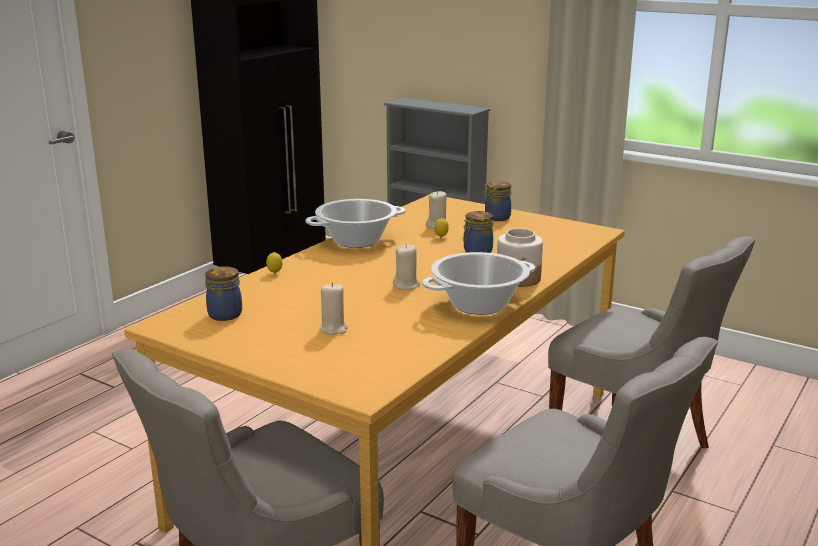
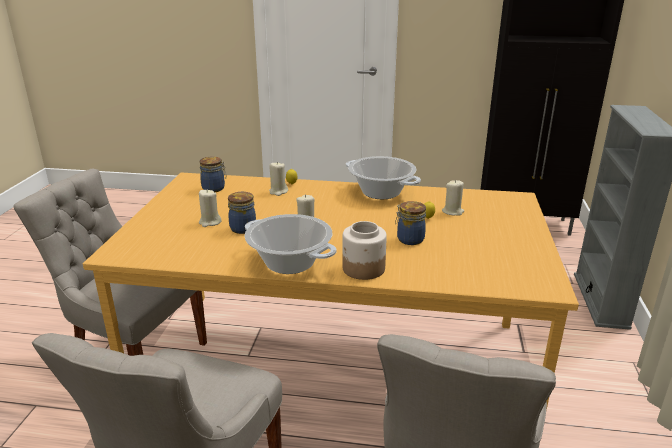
camera: 65 degrees right, 5 degrees up
jar [483,181,511,221] -> jar moved to [228,192,256,234]
none -> beige candle [269,162,288,196]

